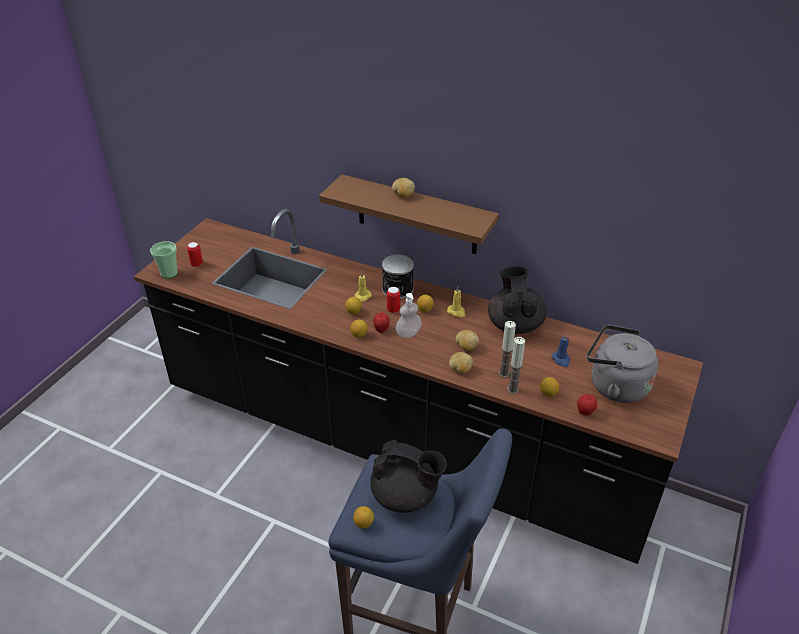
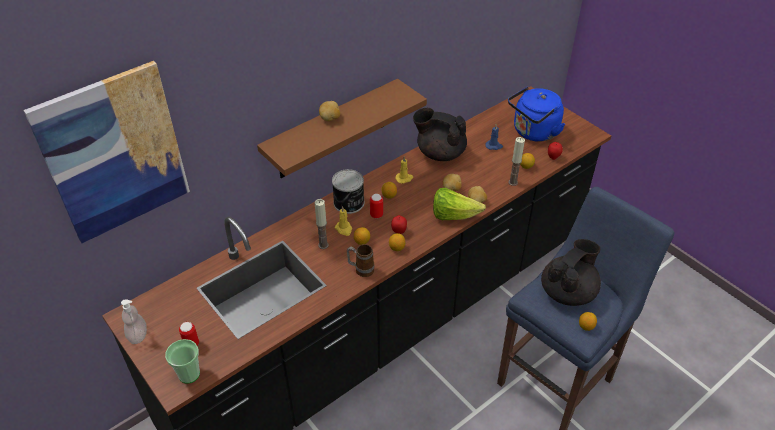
camera: 65 degrees left, 5 degrees up
soap dispenser [396,293,422,338] -> soap dispenser moved to [121,299,147,344]
candle [499,321,516,378] -> candle moved to [315,199,329,249]
grey kettle [587,325,658,403] -> blue kettle [508,86,565,142]
none -> picture [23,61,190,243]
none -> mug [347,244,374,277]
none -> lettuce [433,188,486,220]

